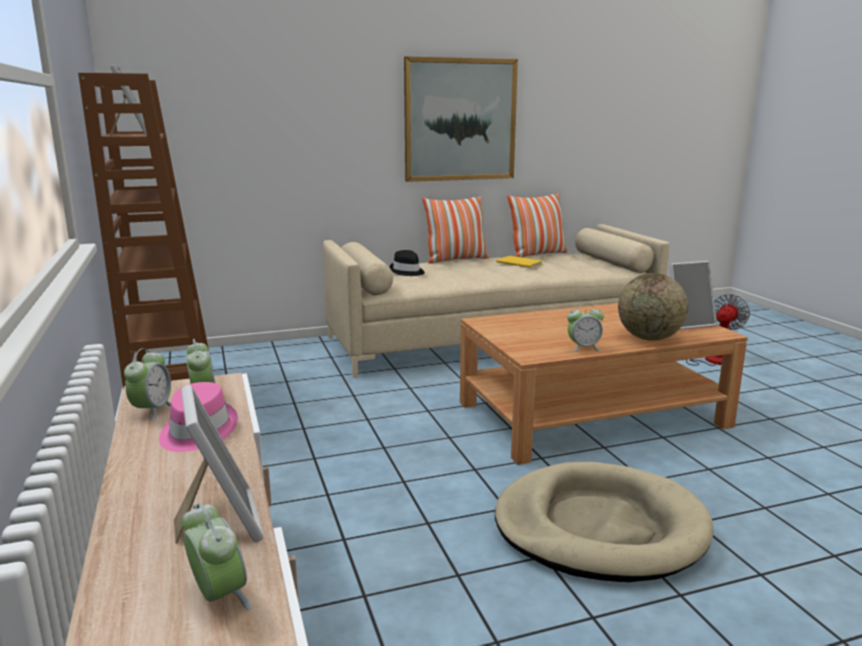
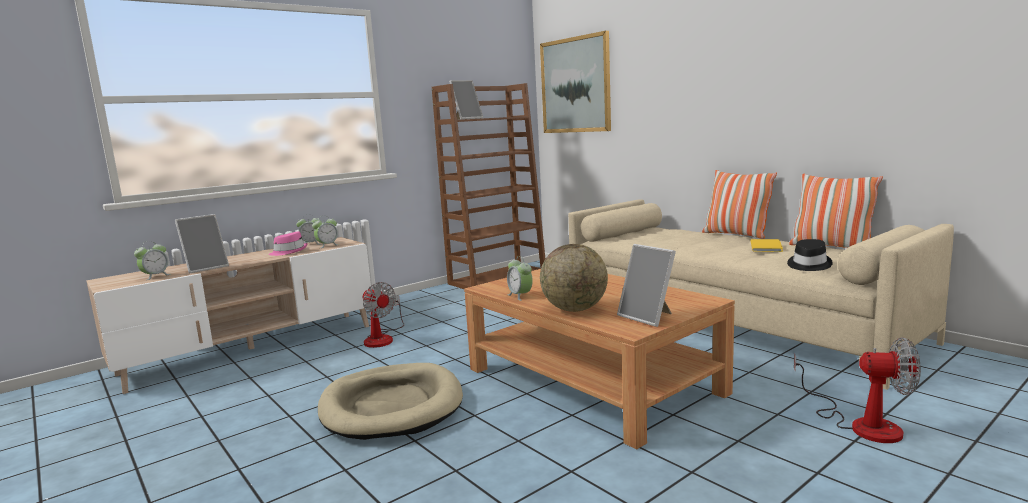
camera: 70 degrees right, 5 degrees down
black hat [389,250,425,276] -> black hat moved to [787,239,833,271]
picture [404,56,518,182] -> picture moved to [540,31,611,133]
none -> fan [363,282,404,348]

